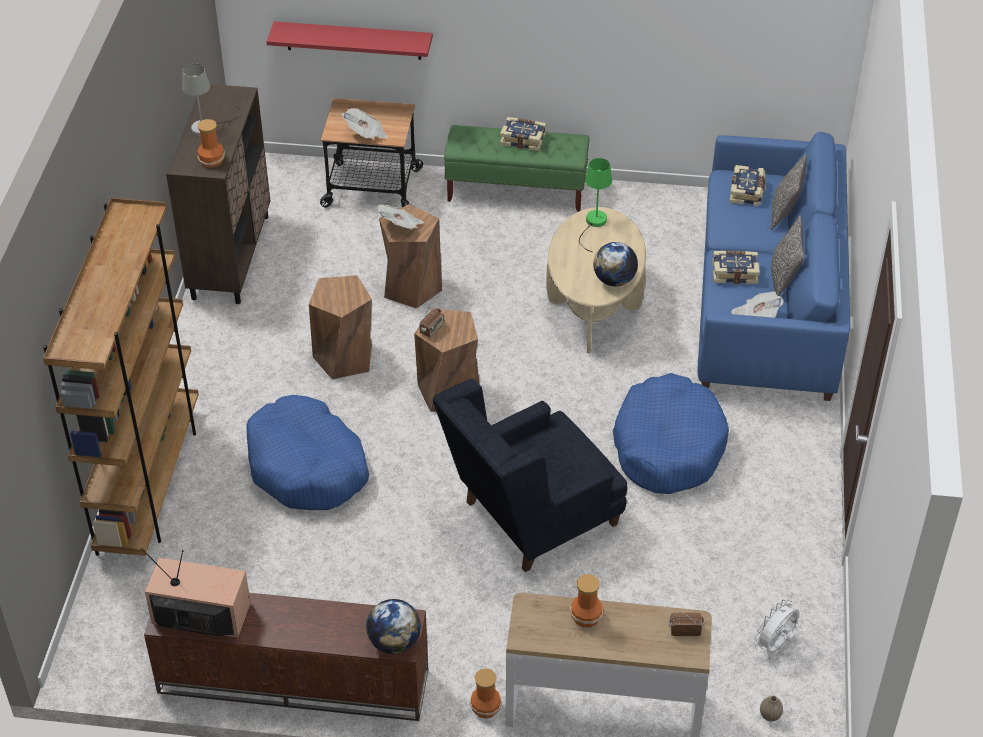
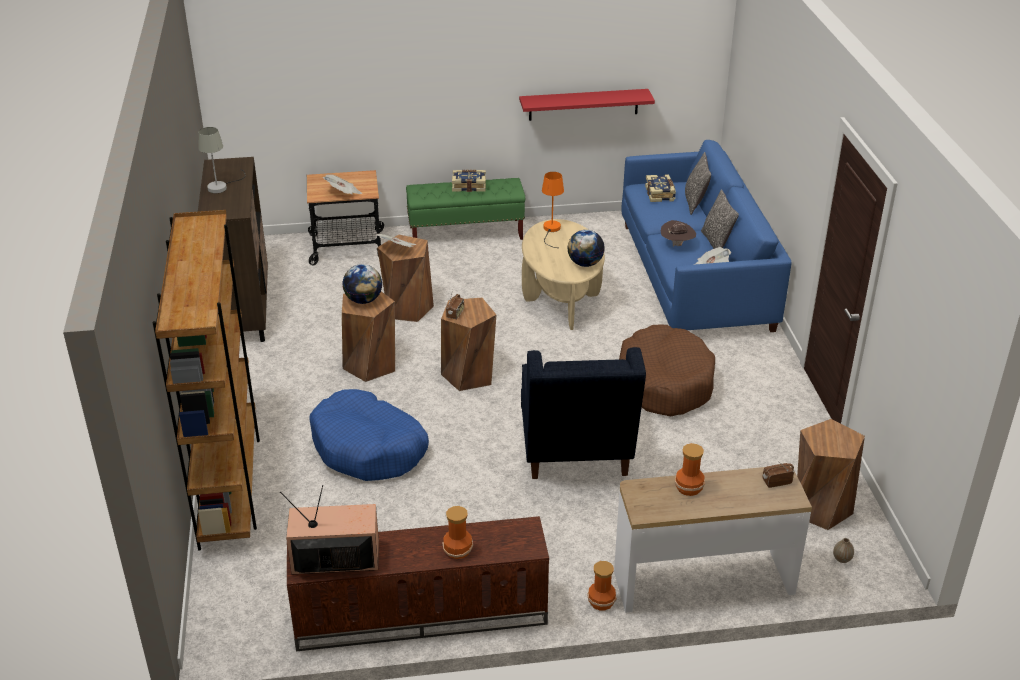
camera: 15 degrees left, 10 degrees down
vase [197,119,225,168] -> vase moved to [442,506,473,559]
red shelf [266,21,433,60] -> red shelf moved to [519,89,655,121]
globe [366,599,421,654] -> globe moved to [343,264,382,304]
blue armchair [433,379,628,572] -> blue armchair turned 45 degrees counterclockwise [521,347,646,479]
green table lamp [579,158,612,252] -> orange table lamp [542,172,564,248]
blue dog bed [613,373,729,494] -> brown dog bed [619,324,715,416]
book [712,251,760,284] -> brown hat [661,220,696,247]
white fan [753,600,799,654] -> brown stool [797,419,865,530]

